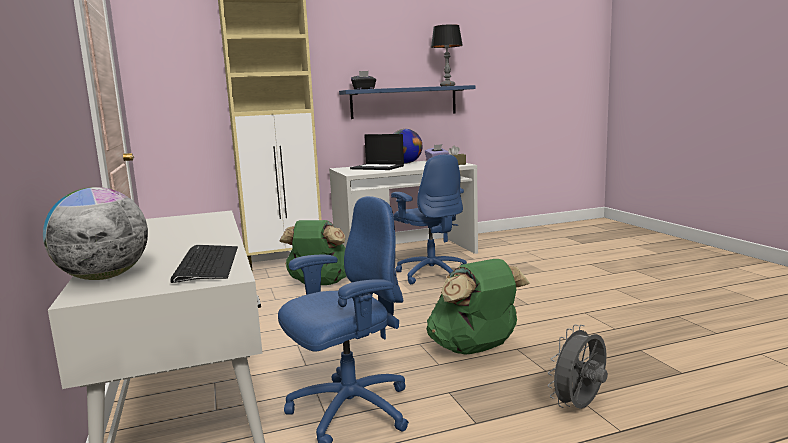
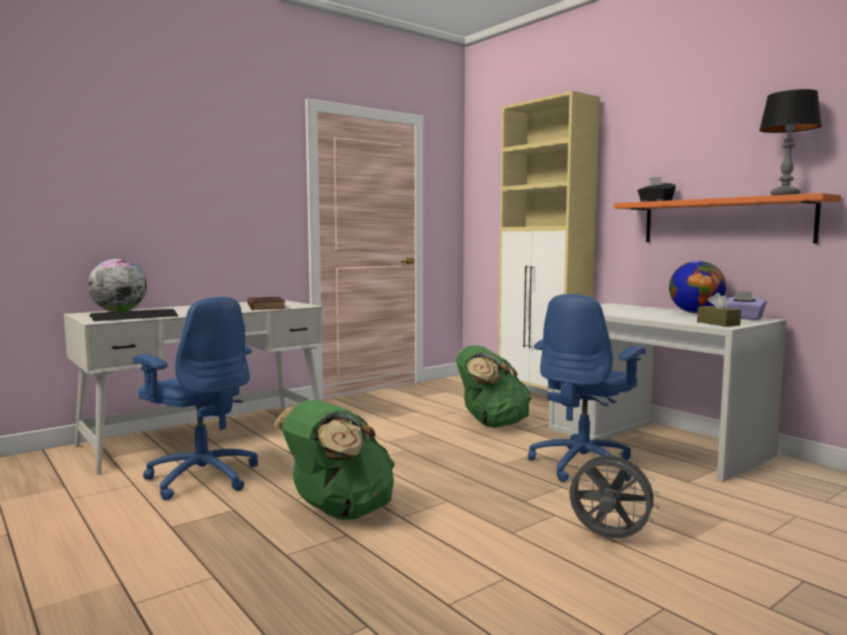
camera: 70 degrees right, 5 degrees down
blue shelf [339,85,475,119] -> orange shelf [614,193,841,243]
laptop [350,134,404,170] -> none
grey fan [548,325,608,409] -> grey fan moved to [568,449,660,538]
none -> brown book [247,297,286,310]

